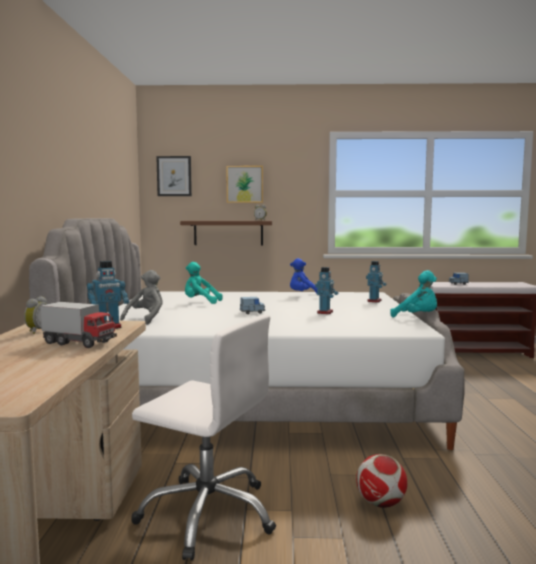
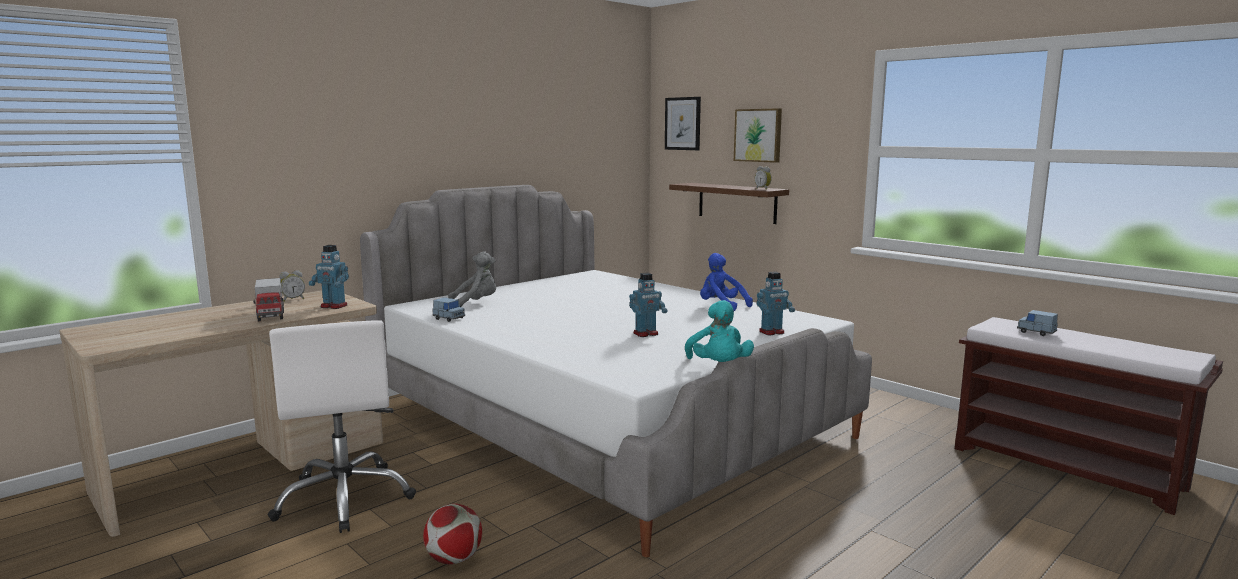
camera: 45 degrees right, 5 degrees up
turquoise plush toy [185,262,223,304] -> none
blue toy car [240,297,265,314] -> blue toy car moved to [433,298,465,322]

